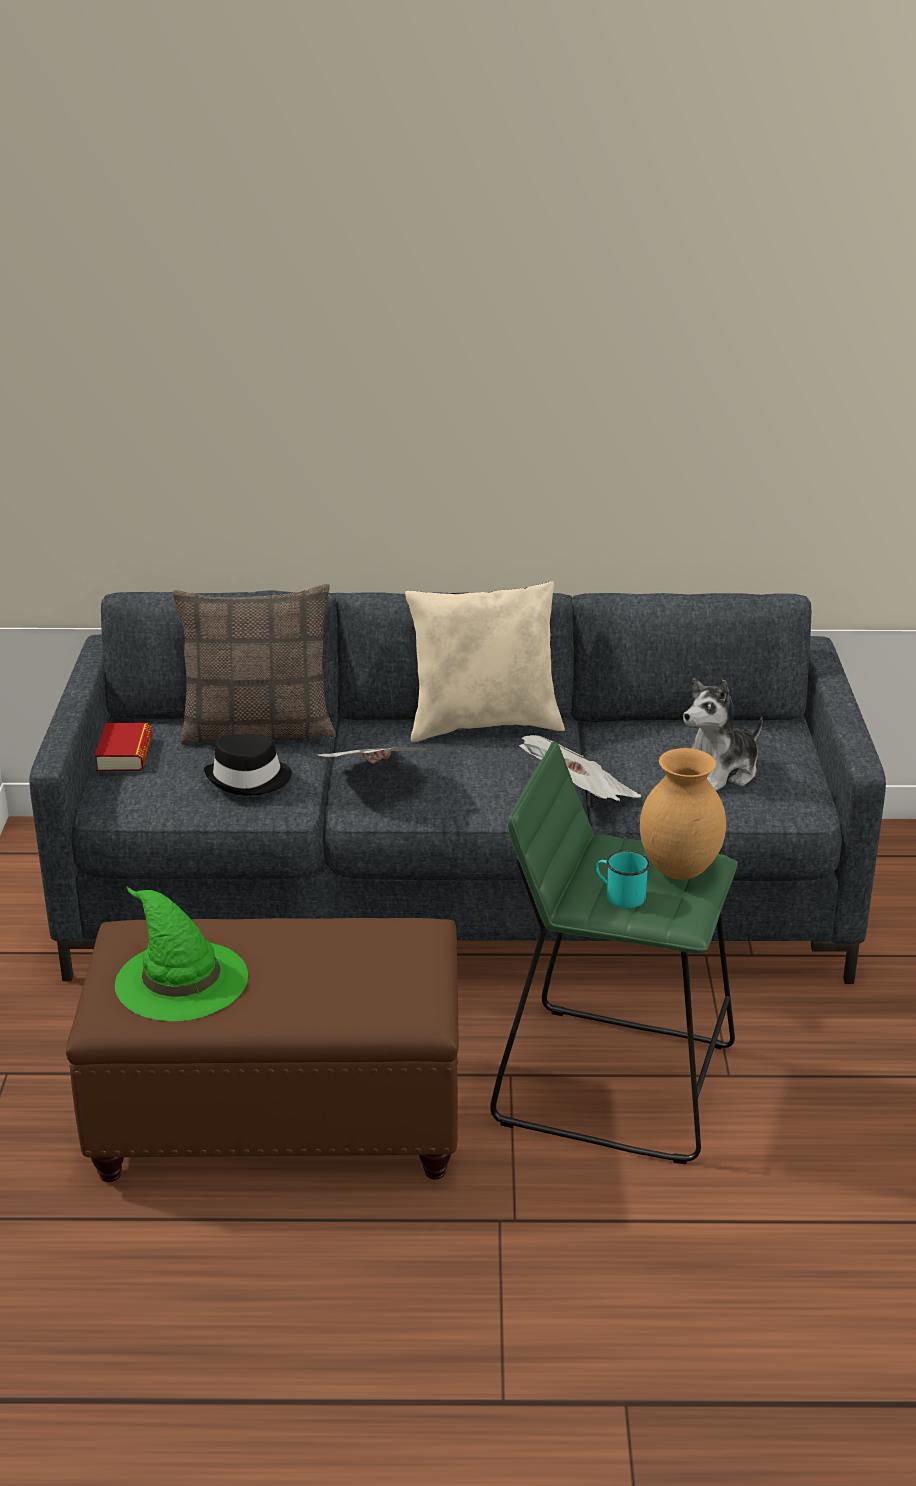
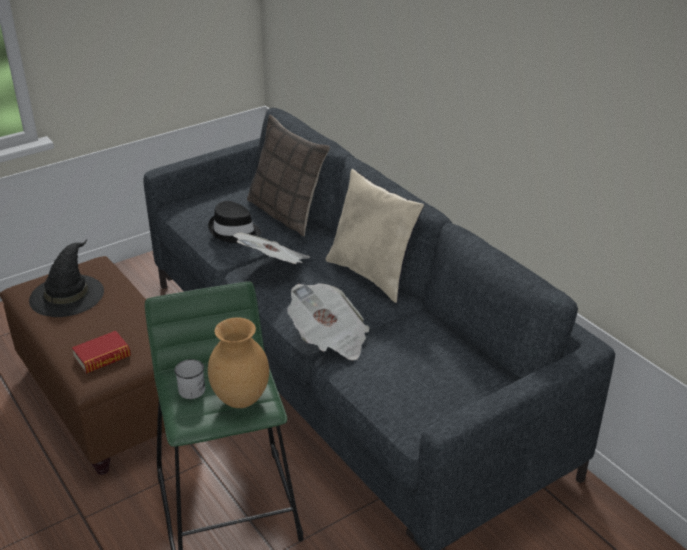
camera: 55 degrees right, 5 degrees up
book [95,723,152,771] -> book moved to [72,331,131,374]
green hat [115,887,248,1021] -> black hat [29,240,104,317]
turquoise mug [595,851,650,908] -> white mug [174,359,205,399]
plush toy [683,678,763,791] -> none

